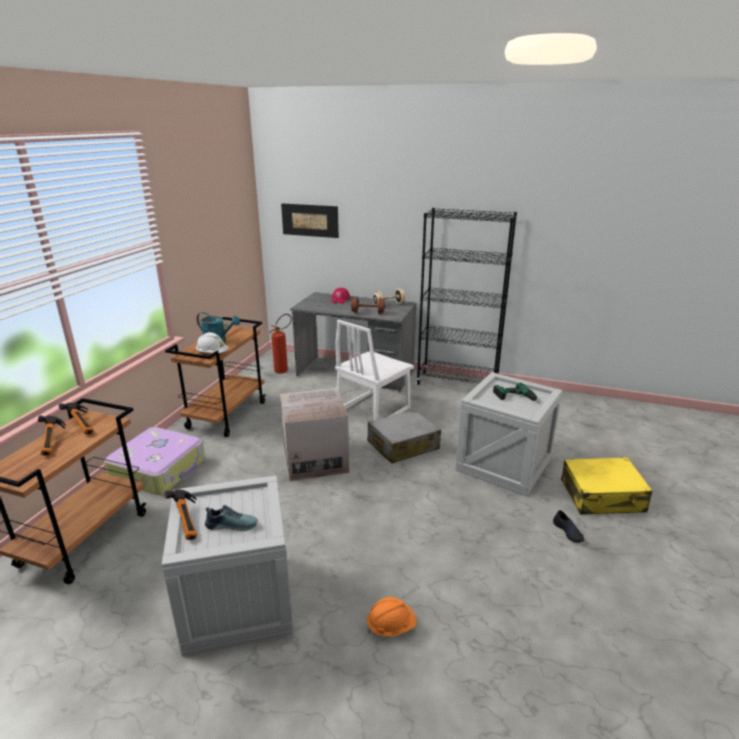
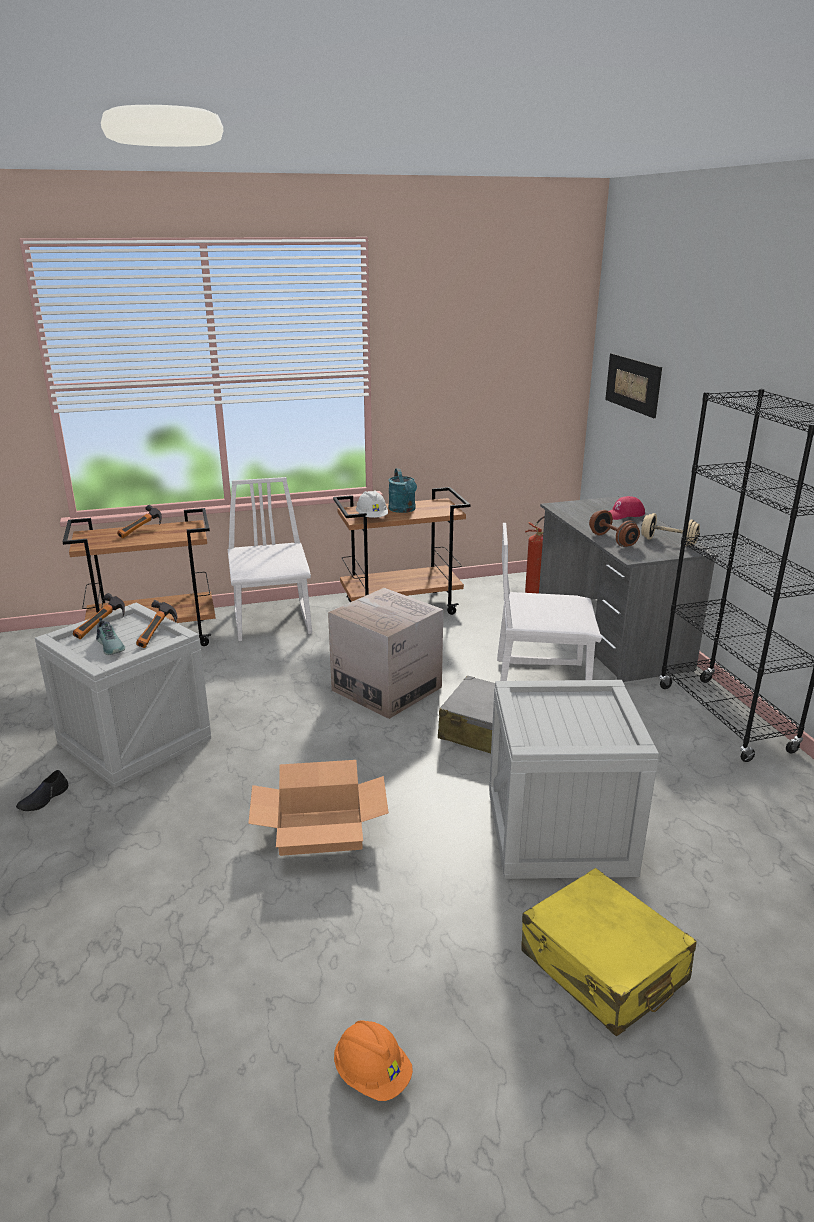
camera: 55 degrees right, 0 degrees up
hammer [59,403,94,434] -> hammer moved to [136,600,177,648]
suitcase [104,427,205,495] -> white chair [228,477,312,641]
orange hard hat [366,597,416,637] -> orange hard hat moved to [334,1020,413,1101]
power drill [493,383,538,402] -> none
black shoe [553,510,584,543] -> black shoe moved to [16,770,68,811]
none -> cardboard box [248,760,389,856]

